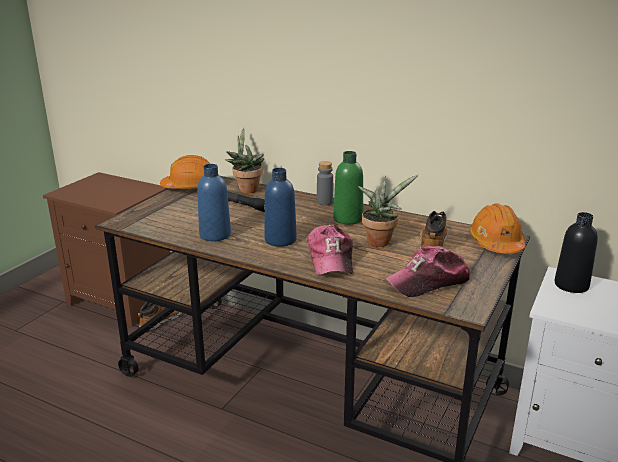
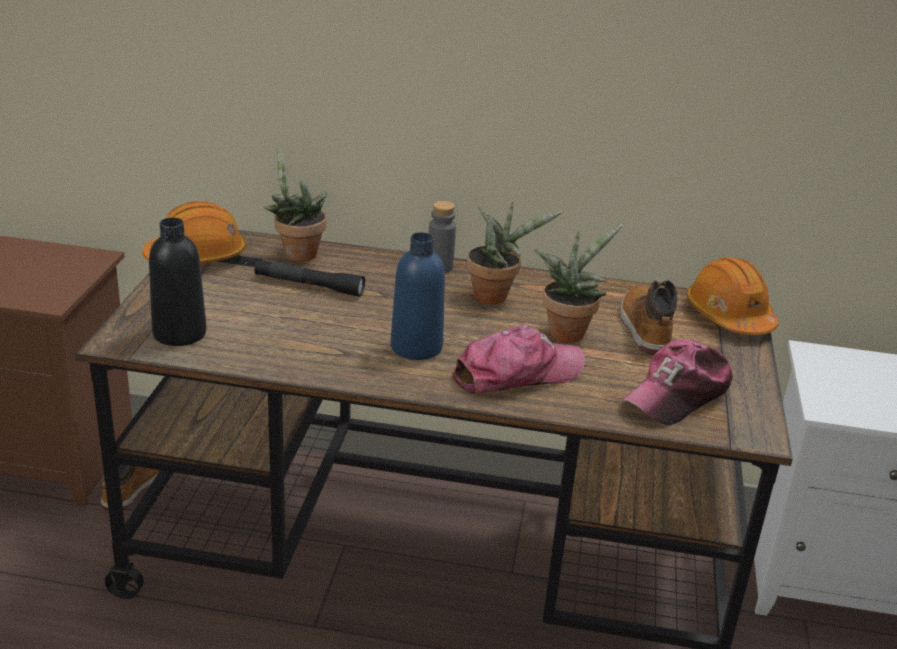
camera: 20 degrees left, 5 degrees up
blue bottle [197,164,231,241] -> none
cap [307,225,353,275] -> cap turned 90 degrees counterclockwise [452,324,585,393]
green bottle [333,151,363,224] -> potted plant [467,202,563,304]
black bottle [554,212,598,293] -> black bottle moved to [149,218,207,346]

